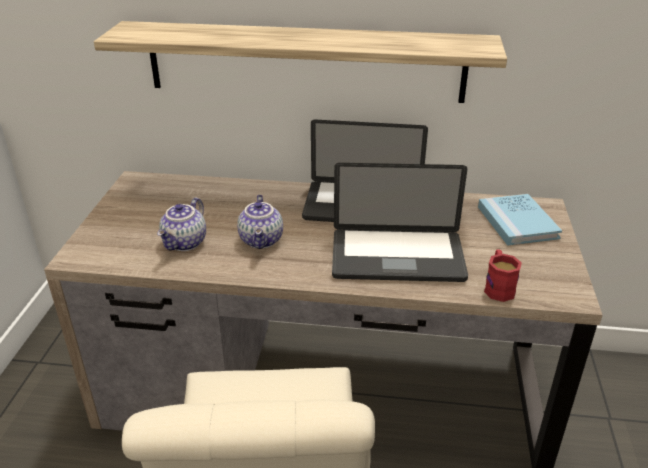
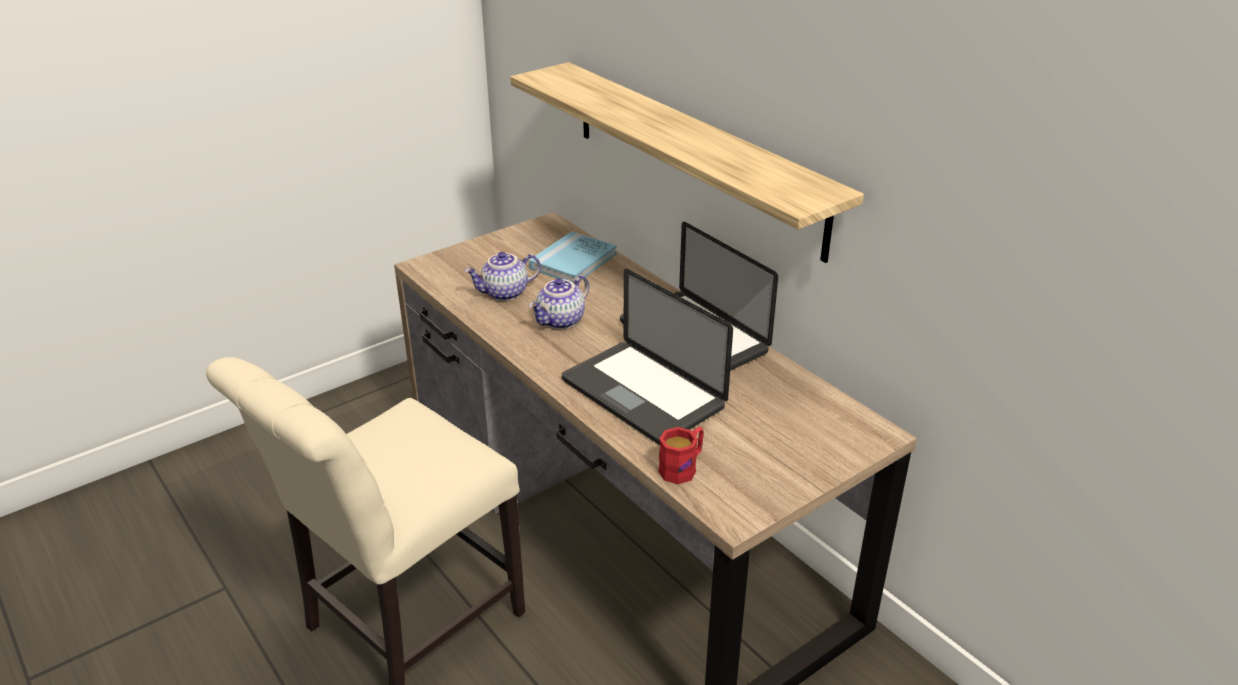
camera: 45 degrees right, 0 degrees up
blue book [478,194,562,246] -> blue book moved to [529,231,617,283]

